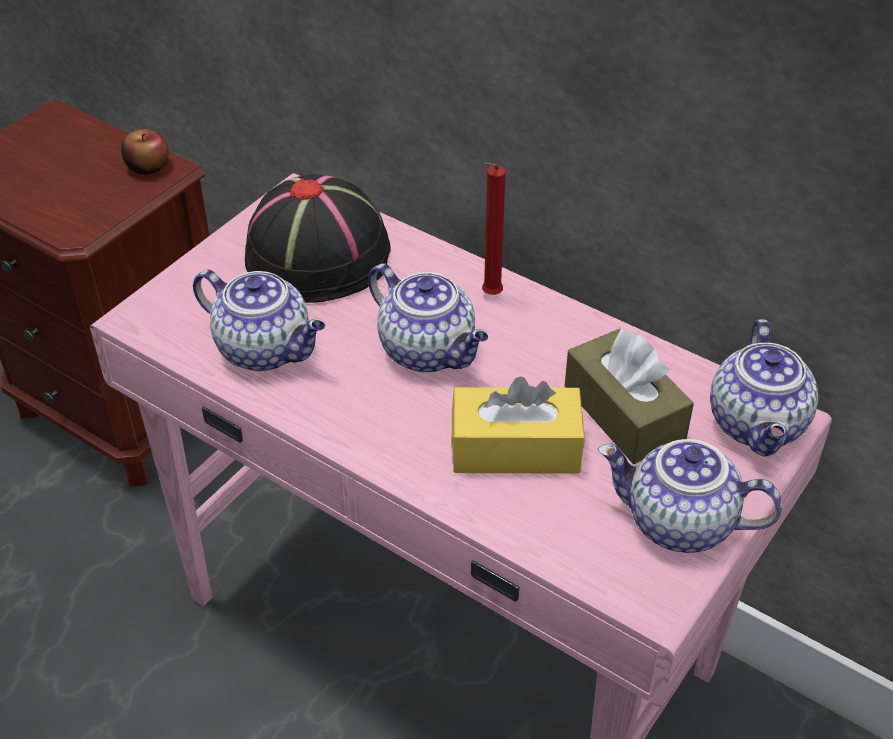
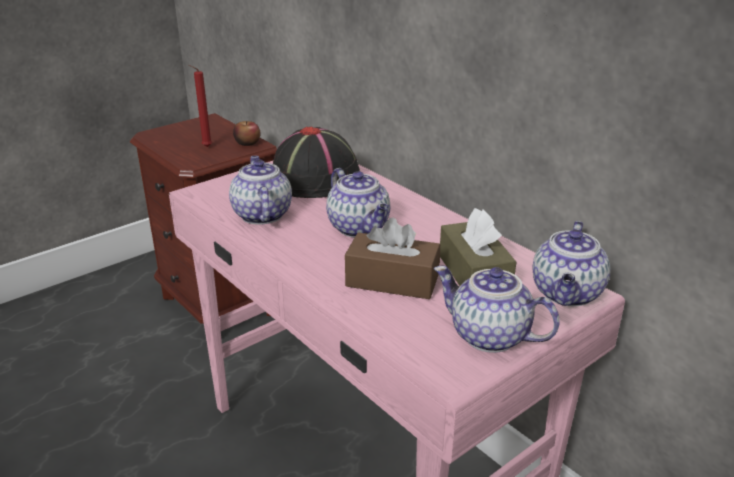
camera: 15 degrees right, 15 degrees down
teapot [193,269,325,372] -> teapot turned 150 degrees counterclockwise [229,156,292,224]
yellow tissue box [452,376,585,474] -> brown tissue box [345,218,440,299]
red candle [482,162,506,295] -> red candle moved to [188,65,212,147]

